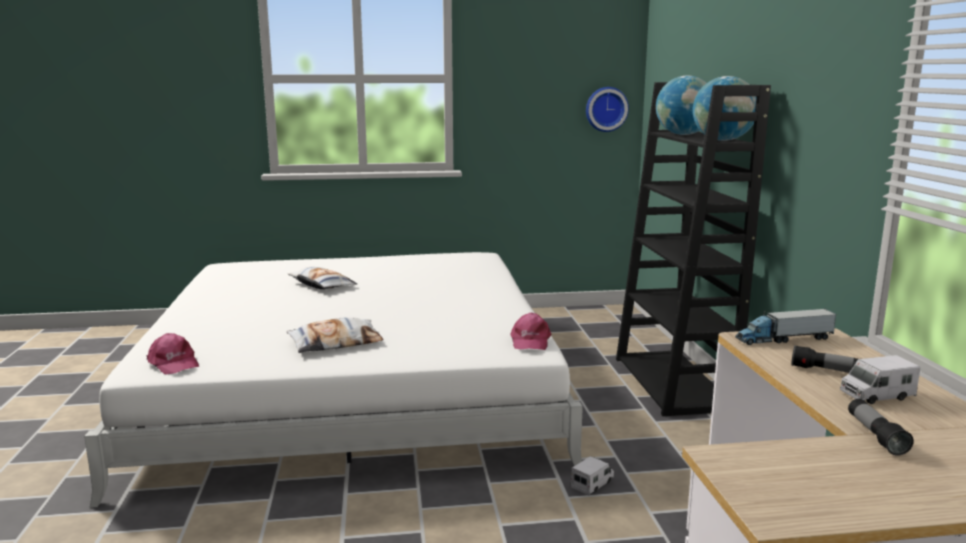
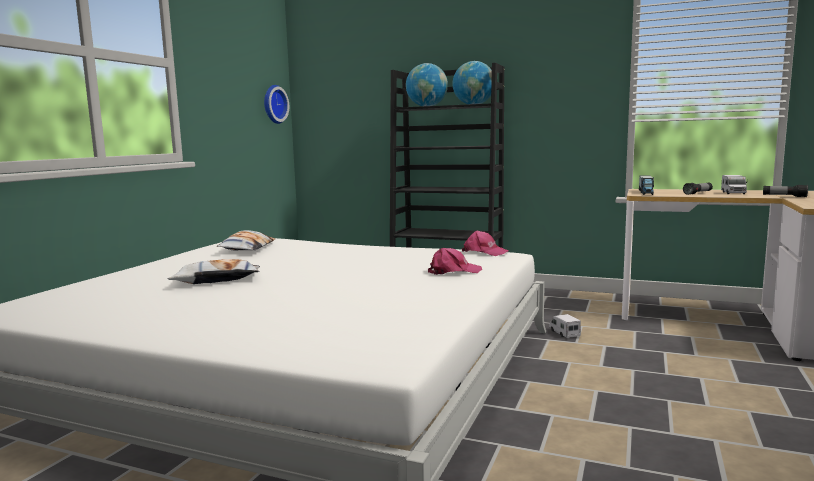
camera: 60 degrees left, 5 degrees down
pink cap [146,333,199,375] -> pink cap moved to [428,248,482,275]
pillow [286,317,384,353] -> pillow moved to [217,230,275,251]

